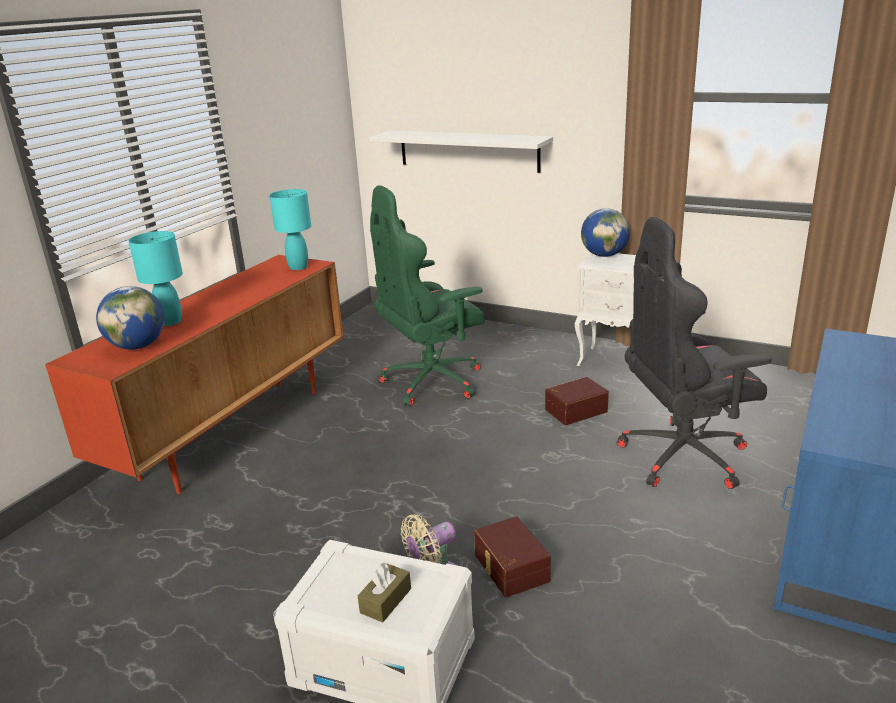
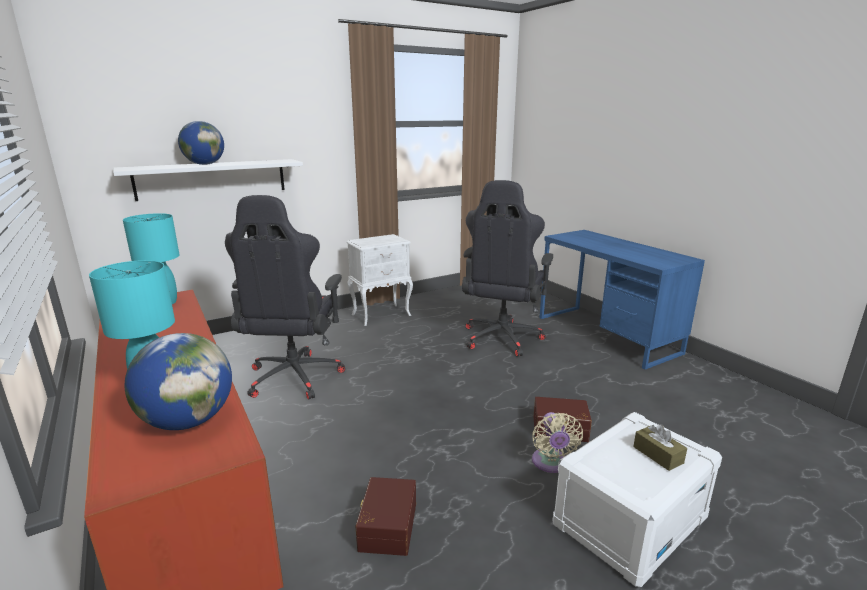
camera: 60 degrees left, 5 degrees down
green office chair [370,185,485,406] -> black office chair [225,195,345,400]
brown storage box [545,377,609,425] -> brown storage box moved to [356,477,416,556]
globe [581,208,630,257] -> globe moved to [178,121,224,165]

